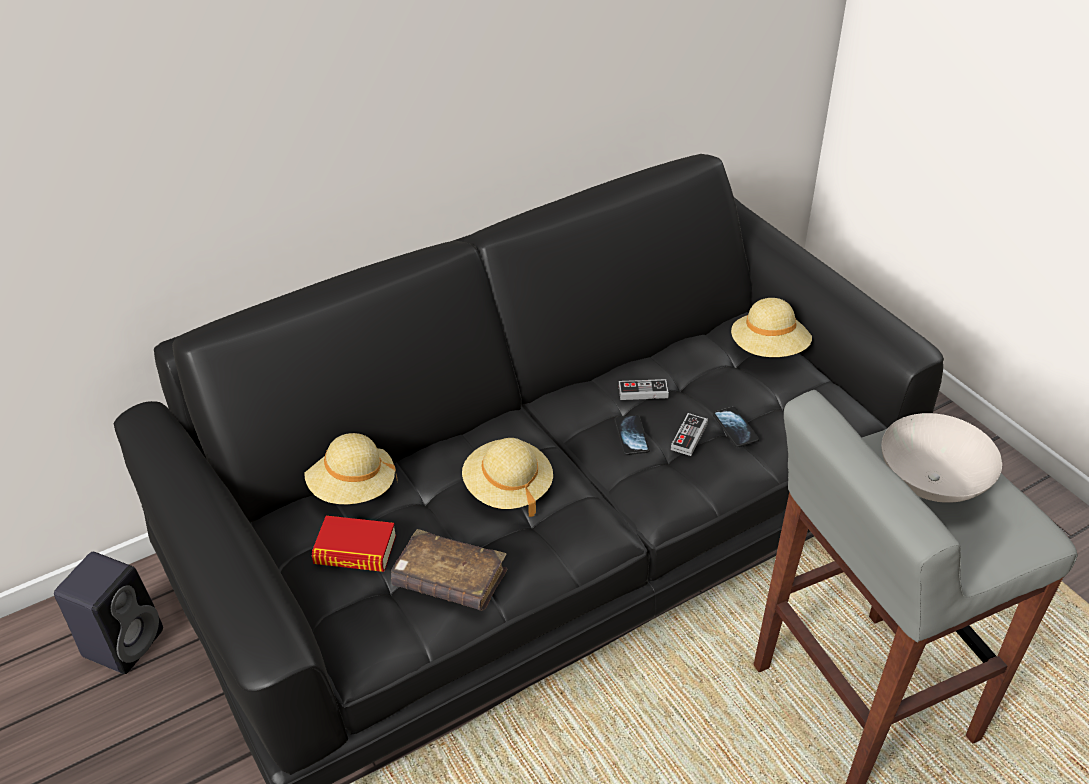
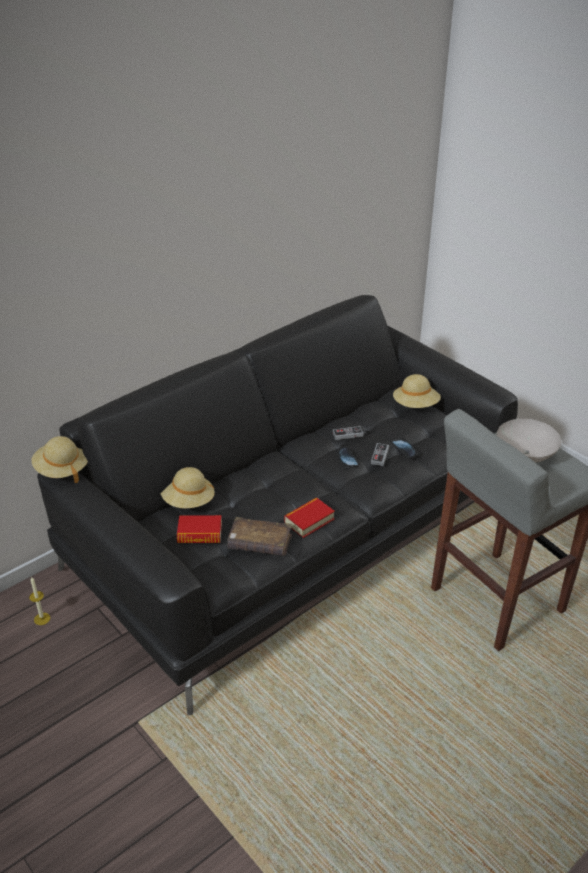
camera: 10 degrees left, 5 degrees down
black speaker [54,552,163,674] -> candle [29,576,50,625]
beige hat [462,438,553,517] -> beige hat moved to [31,436,88,483]
none -> book [284,498,335,538]

